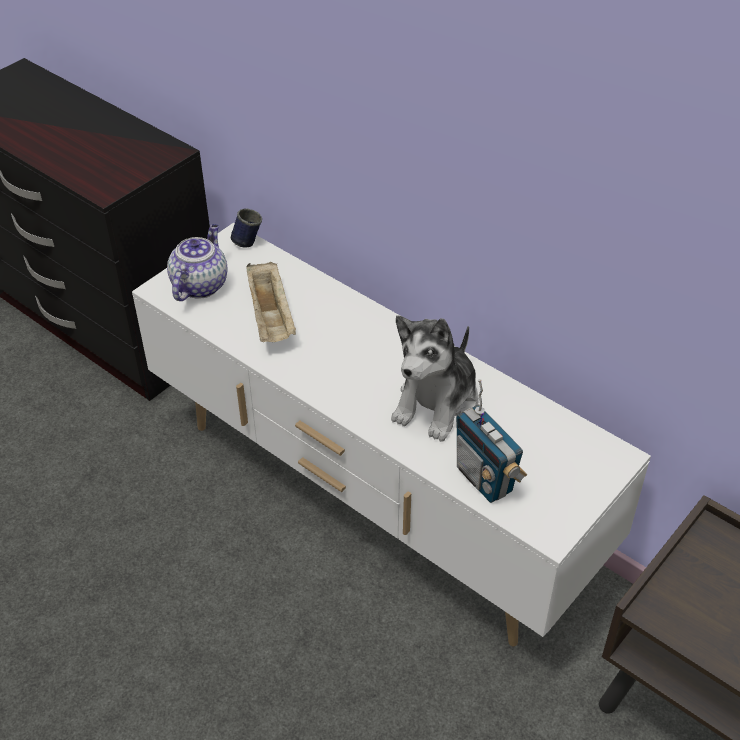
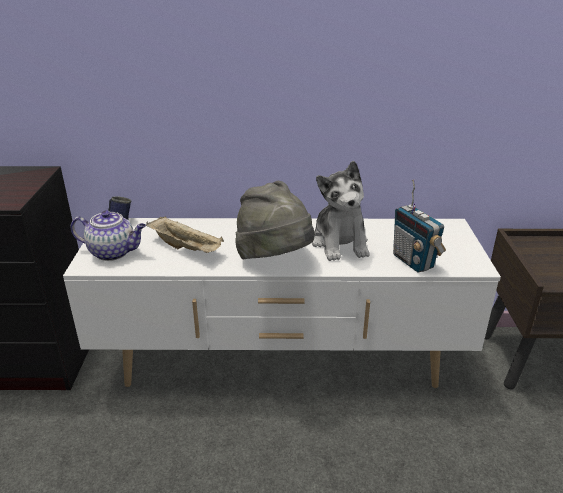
camera: 40 degrees left, 15 degrees down
teapot [167,224,227,301] -> teapot turned 120 degrees clockwise [71,210,146,261]
radio [456,379,527,503] -> radio turned 45 degrees clockwise [393,180,446,273]
none -> grey hat [235,181,315,259]

